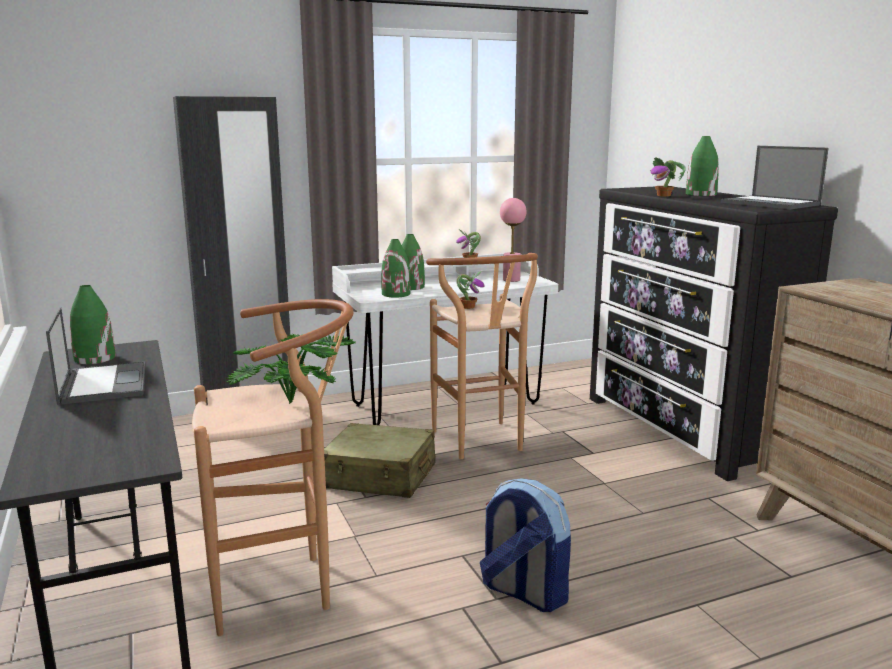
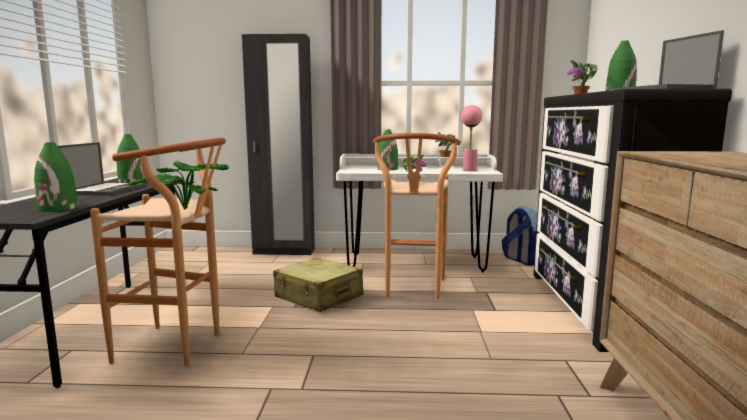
camera: 25 degrees right, 5 degrees down
green vase [381,239,411,298] -> green vase moved to [34,142,78,212]
backpack [480,478,571,612] -> backpack moved to [502,206,538,266]

